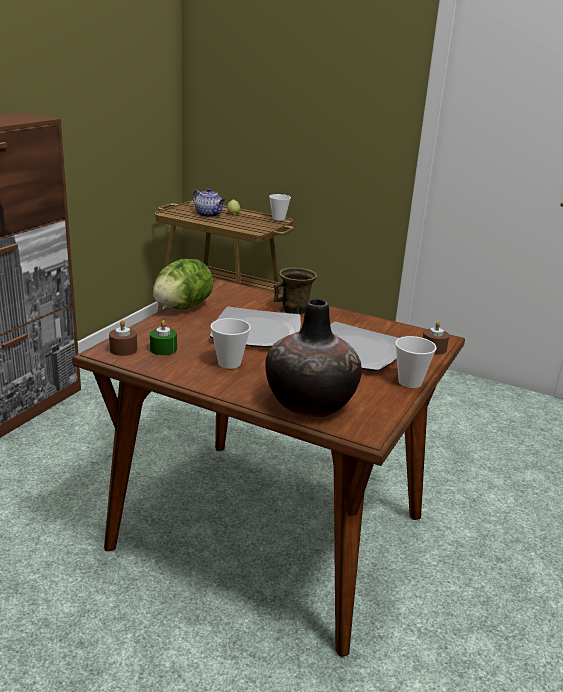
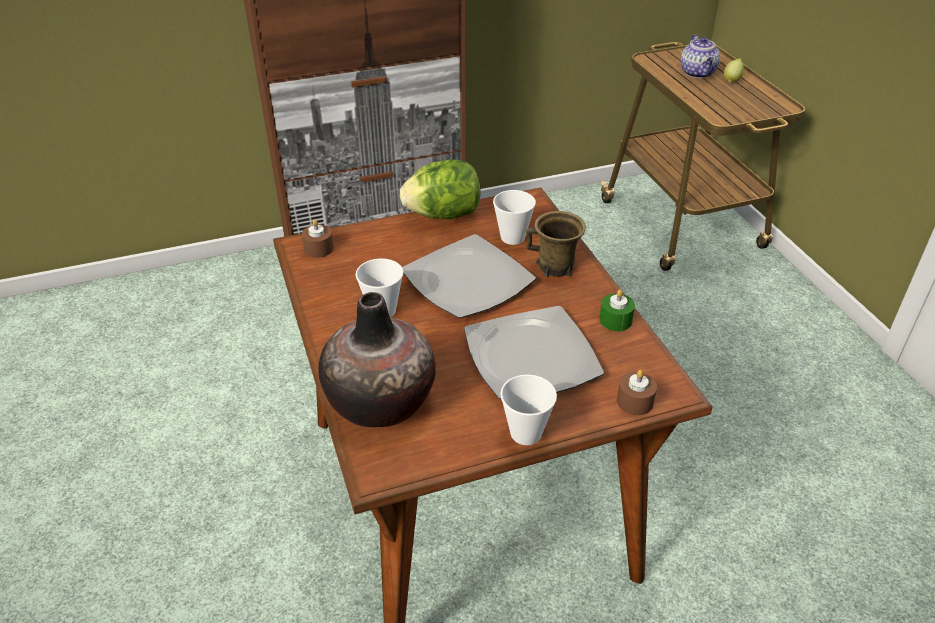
camera: 45 degrees right, 15 degrees up
green candle [150,320,177,355] -> green candle moved to [599,289,635,331]
cup [269,194,291,221] -> cup moved to [493,190,536,245]

